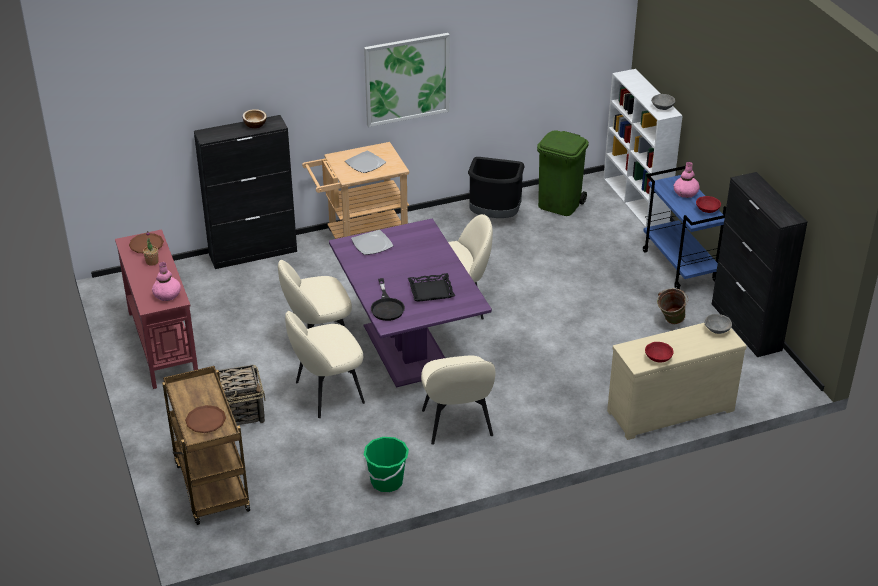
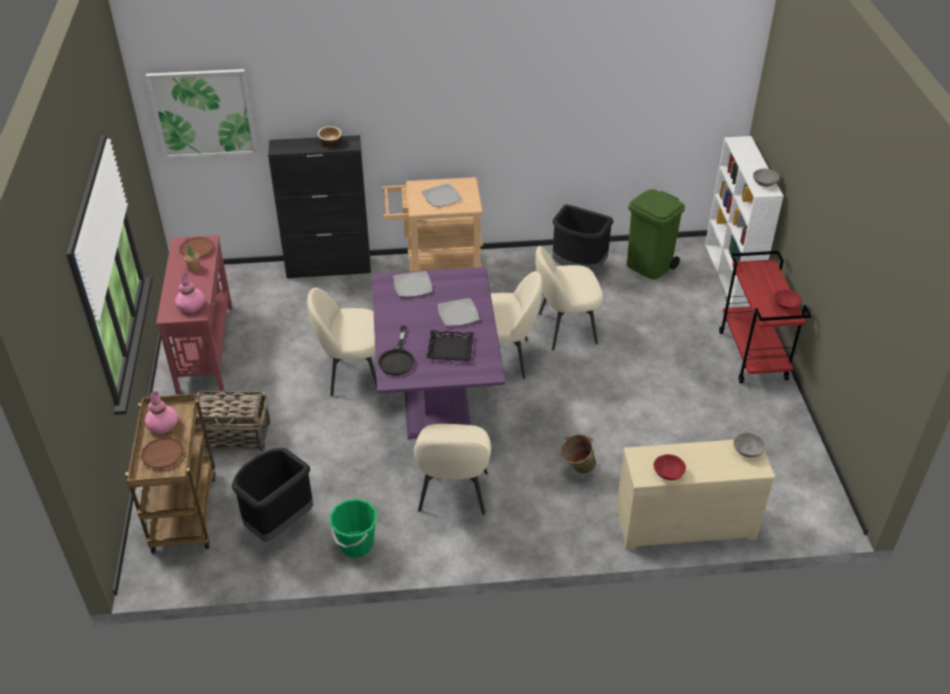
camera: 15 degrees right, 5 degrees up
beige chair [285,311,365,418] -> beige chair moved to [536,246,603,351]
picture [364,33,450,127] -> picture moved to [146,69,258,159]
blue cart [643,166,726,289] -> red cart [719,251,811,384]
green bucket [657,288,688,324] -> green bucket moved to [561,434,596,474]
pink vase [674,162,699,198] -> pink vase moved to [145,391,178,434]
black cabinet [712,172,808,357] -> none
none -> black trash can [232,448,313,542]
none -> plate [437,298,480,326]

